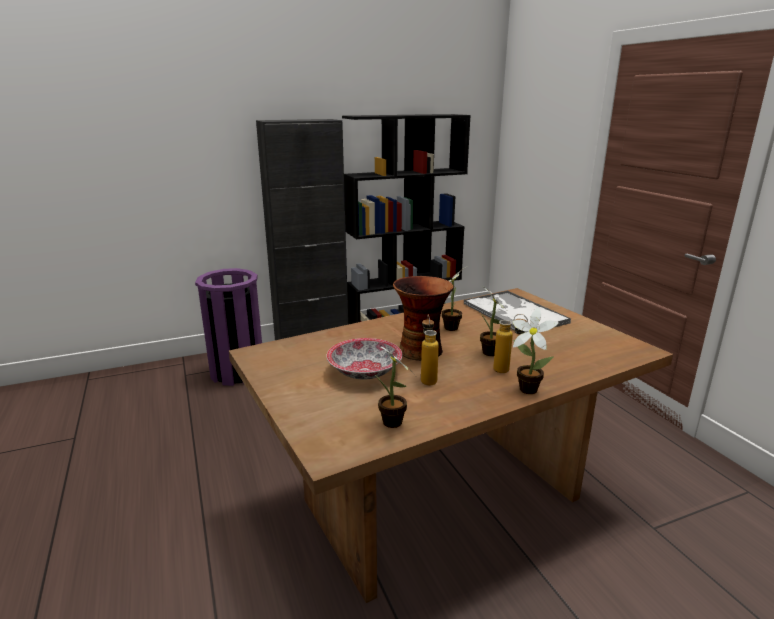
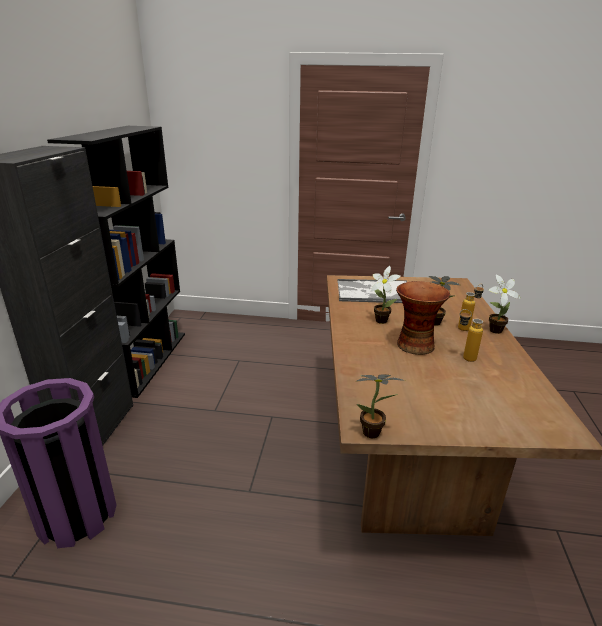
camera: 60 degrees left, 5 degrees up
bowl [326,338,403,380] -> none
potted plant [374,341,415,428] -> potted plant moved to [356,374,405,438]

